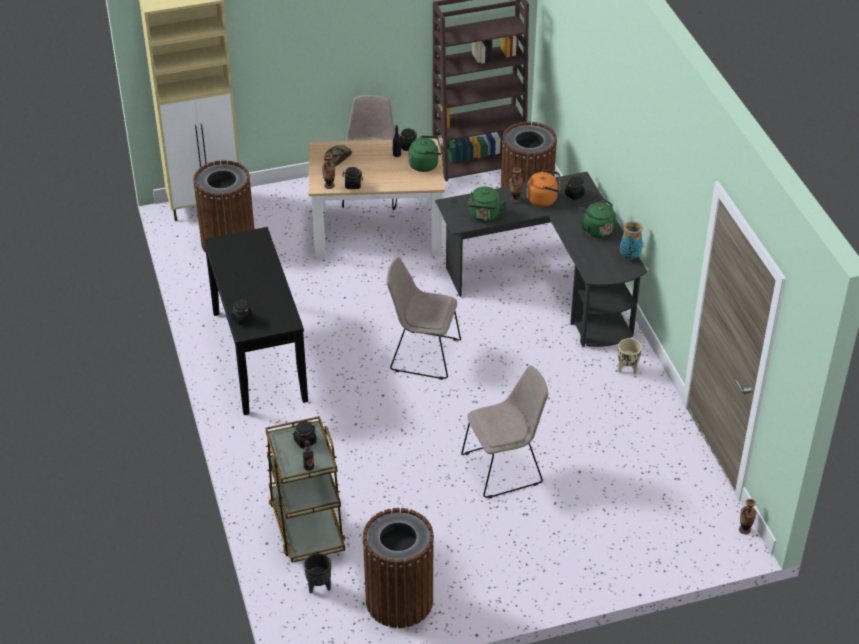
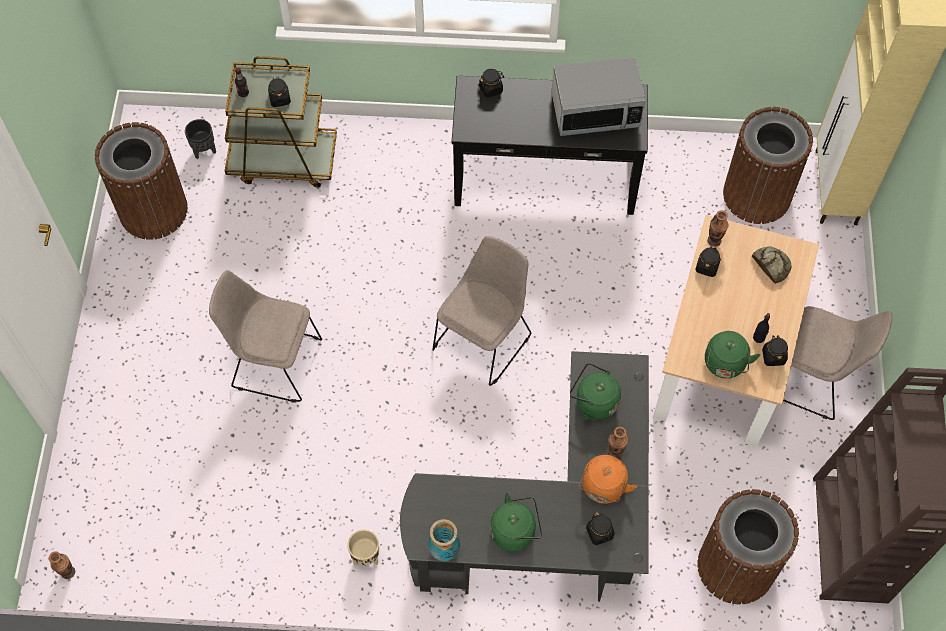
camera: 110 degrees right, 20 degrees up
beige chair [461,365,548,498] -> beige chair turned 105 degrees clockwise [209,270,322,403]
none -> microwave [552,57,646,136]

